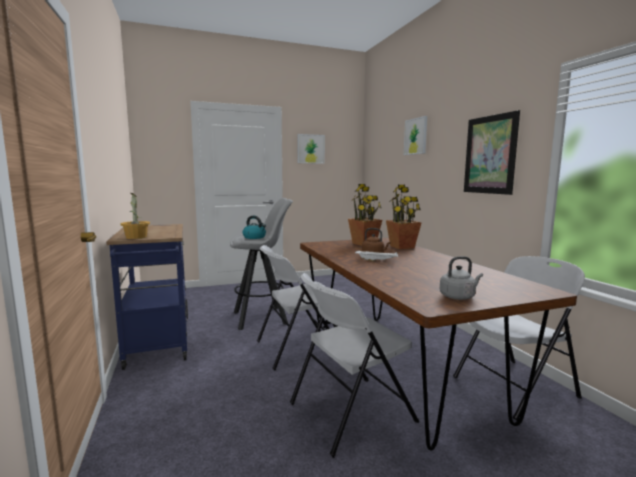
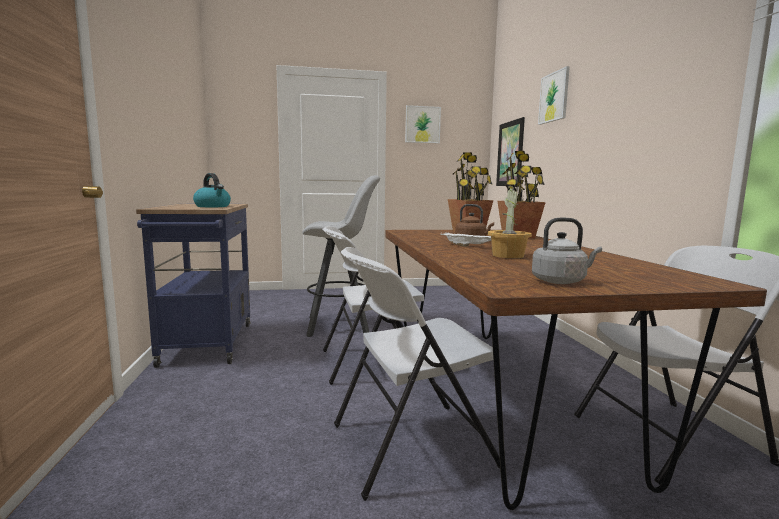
camera: 10 degrees right, 0 degrees up
potted plant [121,193,150,239] -> potted plant moved to [488,184,532,258]
kettle [243,216,266,239] -> kettle moved to [193,173,231,207]
picture [464,110,520,195] -> picture moved to [496,117,525,186]

